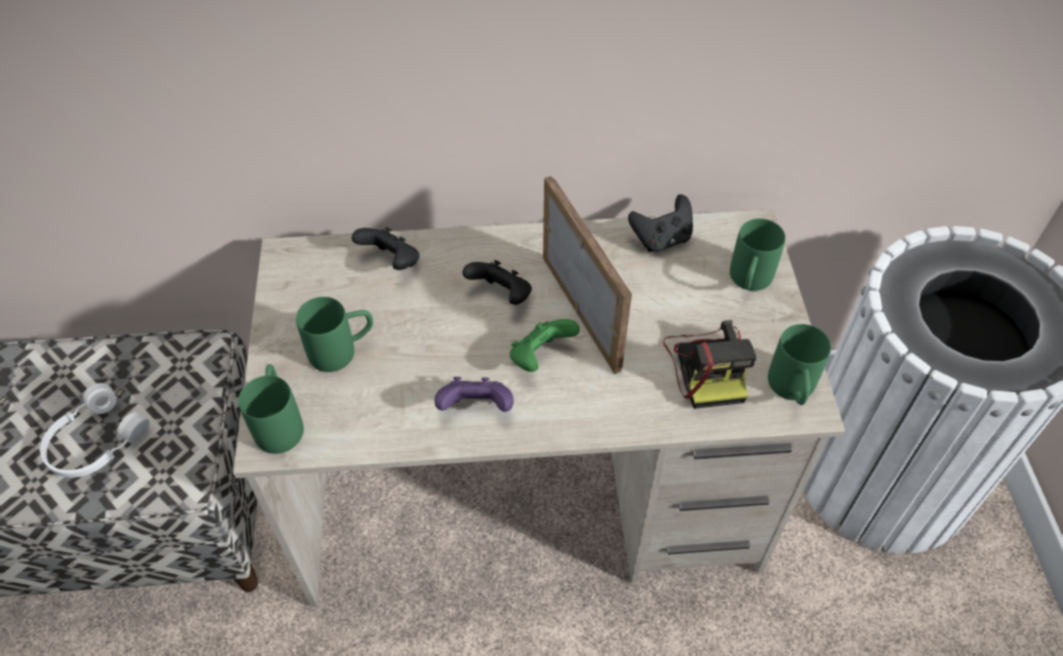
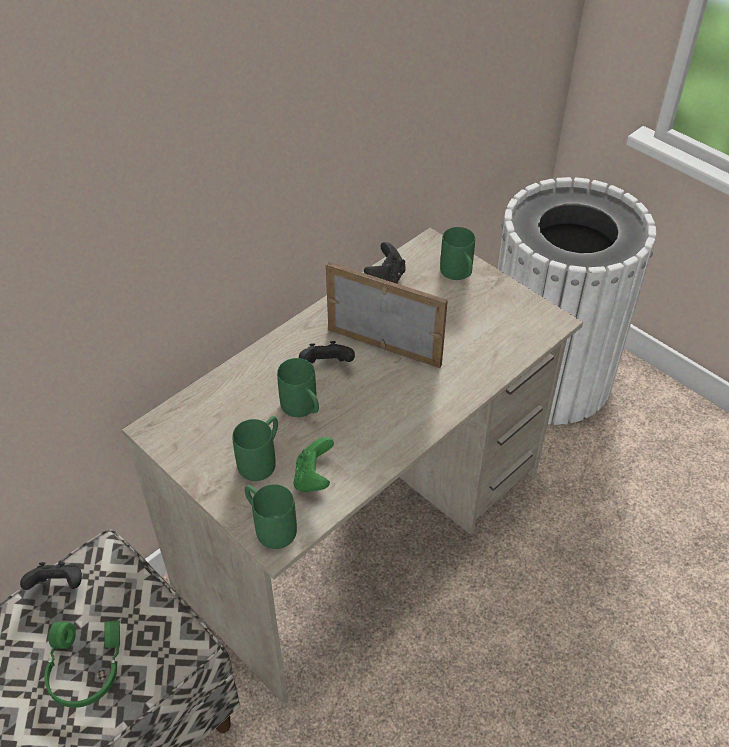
camera: 40 degrees left, 5 degrees down
white headphones [40,383,150,478] -> green headphones [44,620,120,708]
black game controller [352,227,420,270] -> black game controller moved to [20,562,82,590]
purple game controller [435,377,514,412] -> none
green game controller [510,319,580,372] -> green game controller moved to [293,437,334,493]
camera [663,320,757,409] -> none
green mug [768,324,831,405] -> green mug moved to [277,358,319,417]

